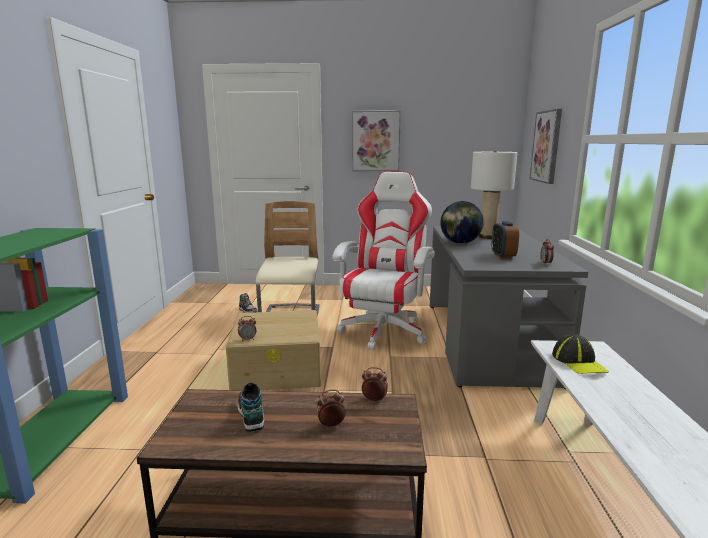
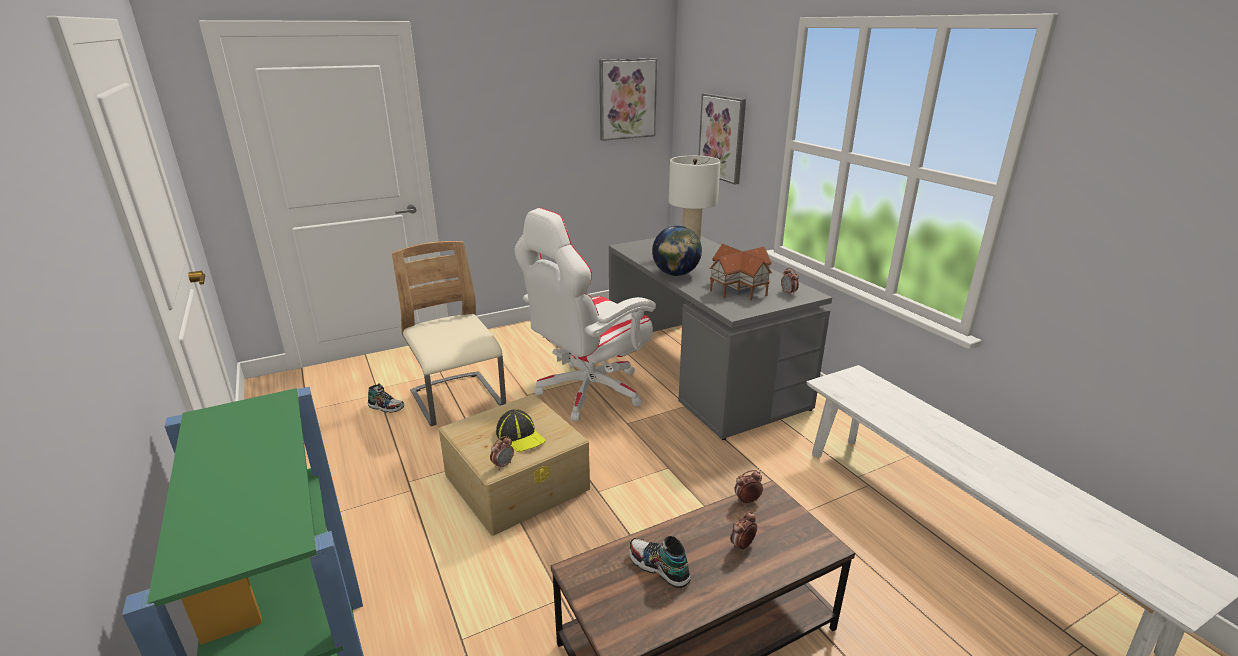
camera: 30 degrees left, 10 degrees up
white office chair [332,171,435,350] -> white office chair turned 120 degrees counterclockwise [515,208,656,421]
picture [352,111,401,171] -> picture moved to [599,58,657,141]
alarm clock [492,221,519,258] -> toy house [710,244,772,300]
cap [552,334,609,374] -> cap moved to [496,409,546,452]

